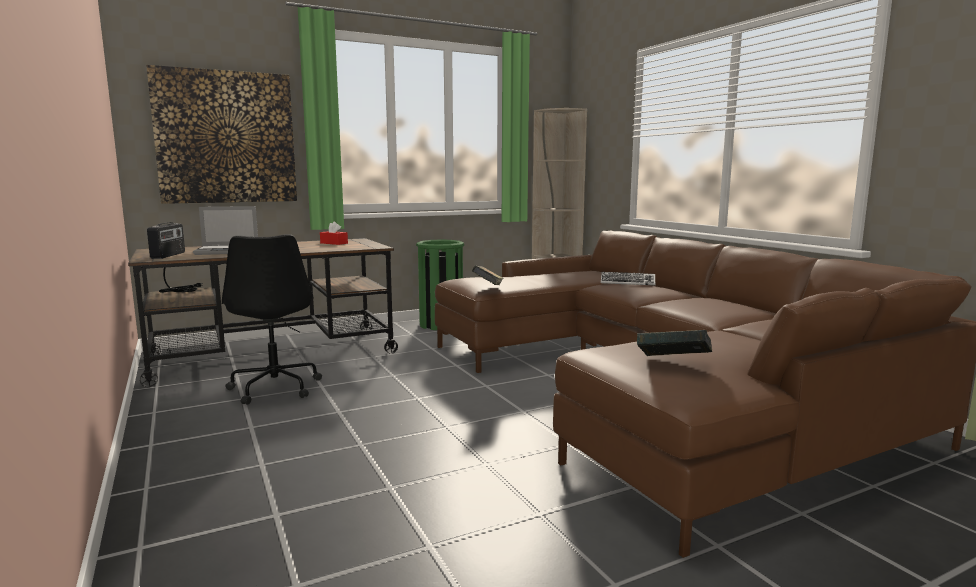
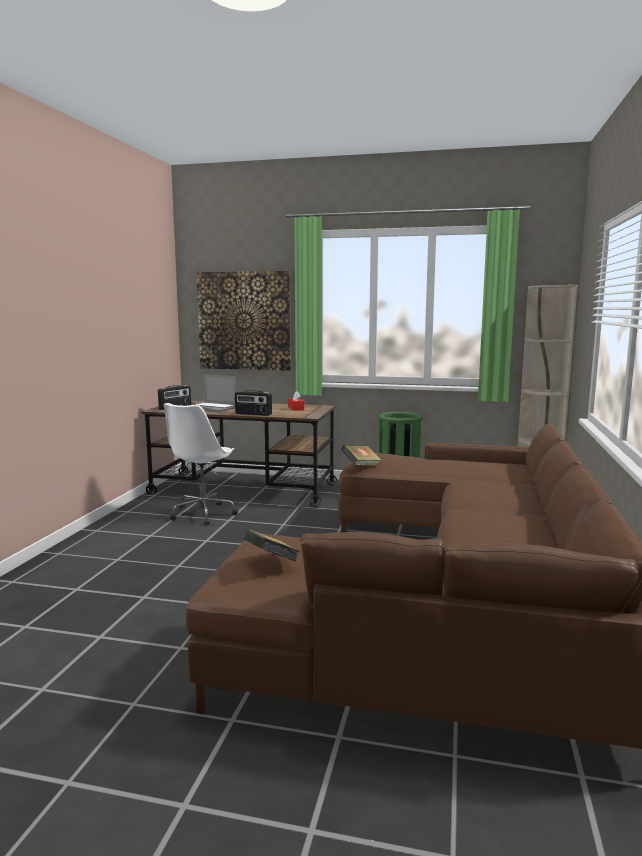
camera: 40 degrees right, 0 degrees up
black office chair [222,234,322,405] -> white office chair [164,403,239,525]
keyboard [601,272,655,285] -> none
none -> radio [235,390,272,416]

